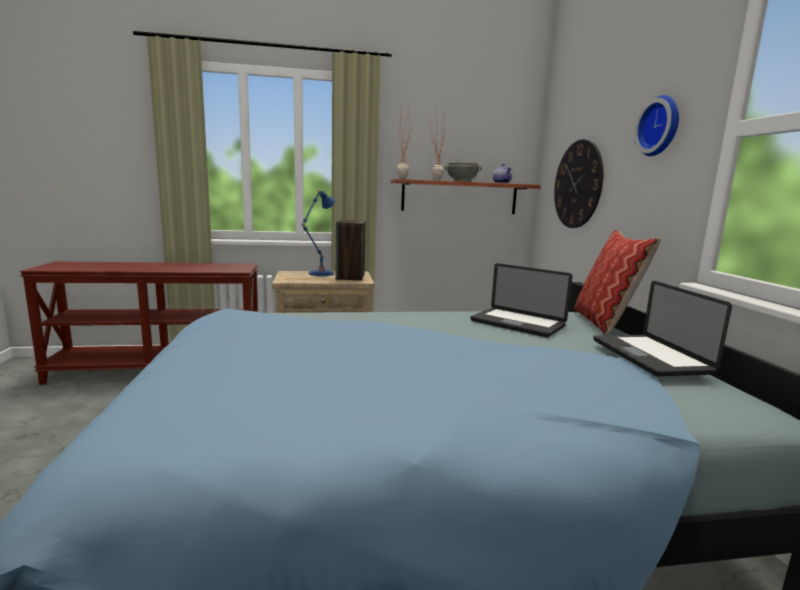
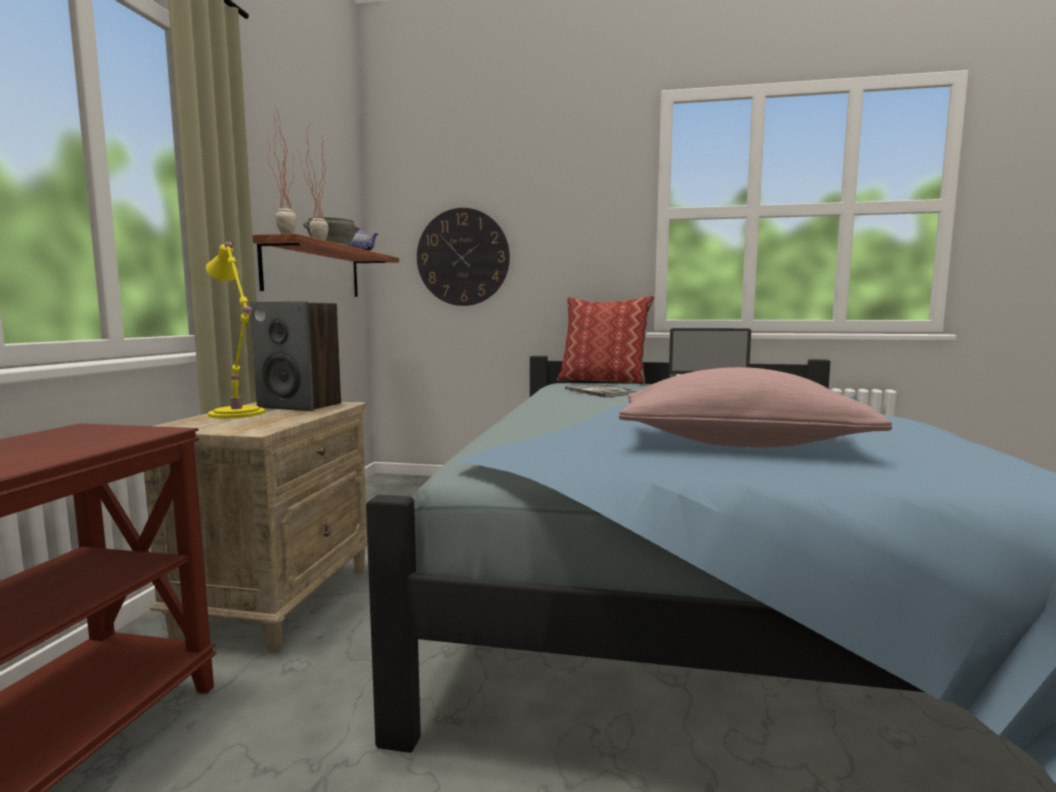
camera: 70 degrees left, 5 degrees down
blue table lamp [301,190,335,276] -> yellow table lamp [206,241,265,418]
laptop [470,263,573,337] -> book [565,383,638,397]
wall clock [634,95,679,156] -> none
none -> pink pillow [619,367,892,447]

